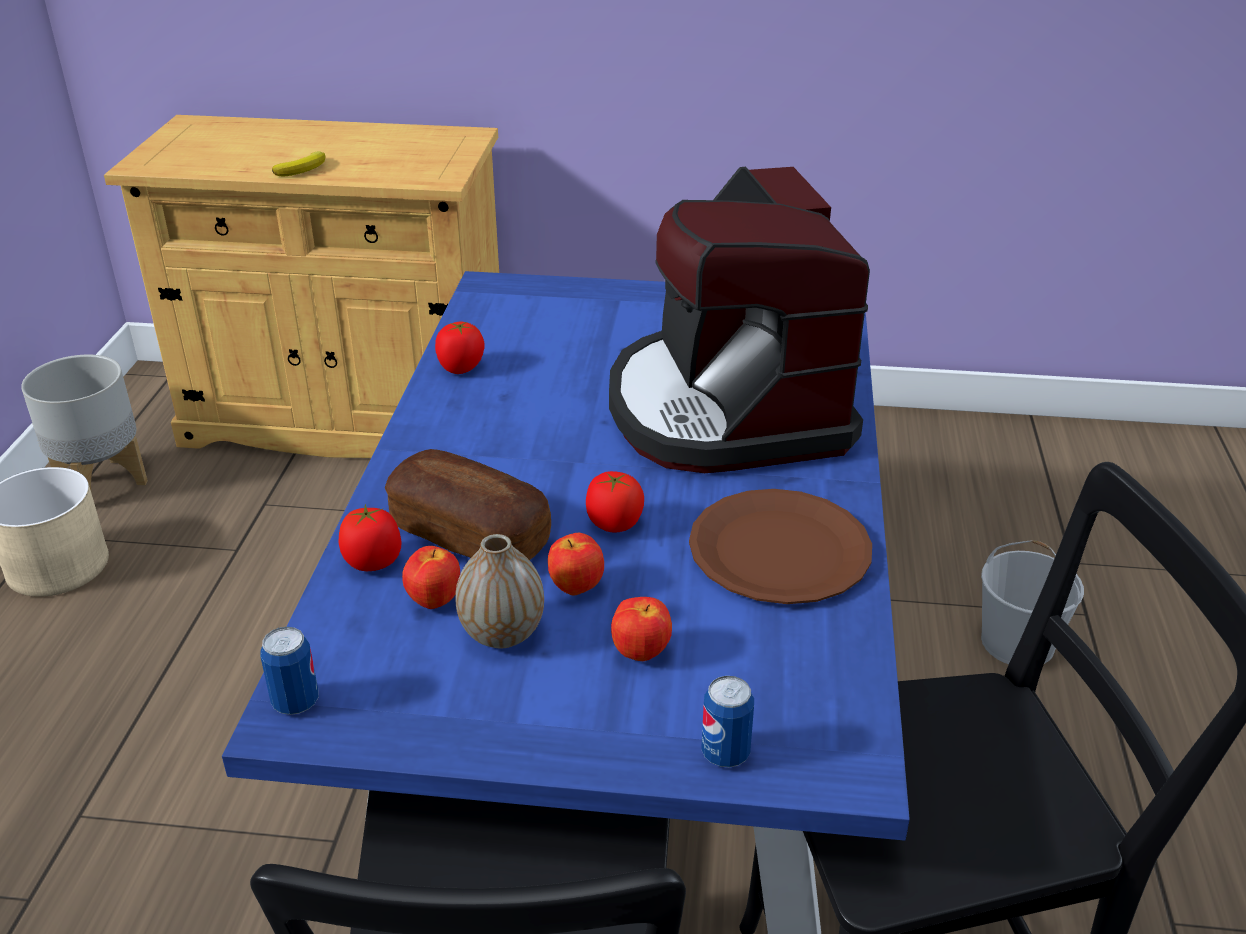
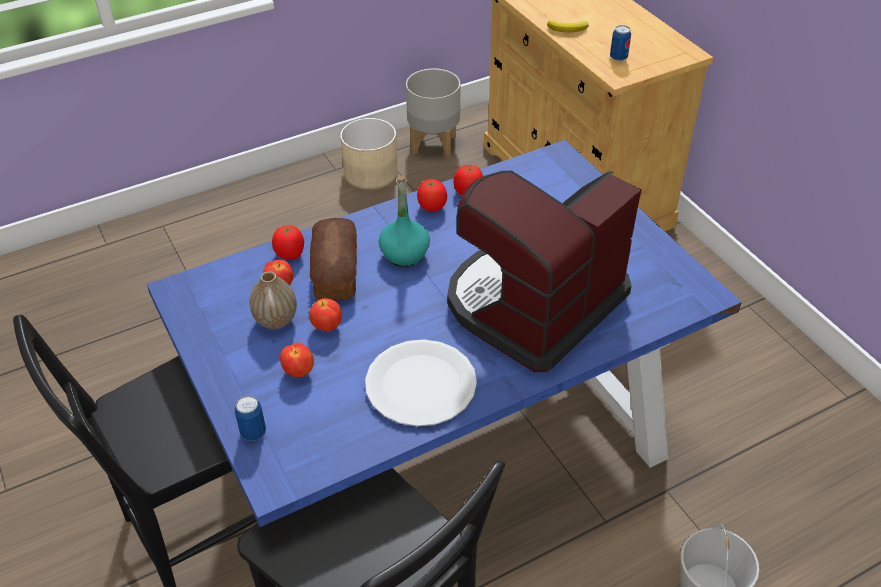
camera: 55 degrees right, 10 degrees up
can [260,627,319,715] -> can moved to [610,25,631,61]
tomato [586,471,644,533] -> tomato moved to [417,179,447,211]
brown plate [689,489,872,604] -> white plate [365,339,477,426]
none -> turquoise bottle [378,176,430,267]

